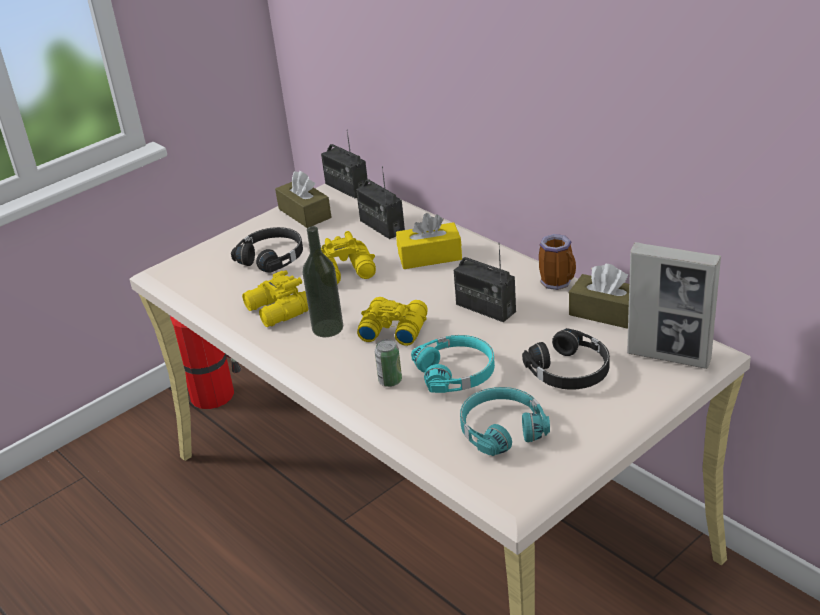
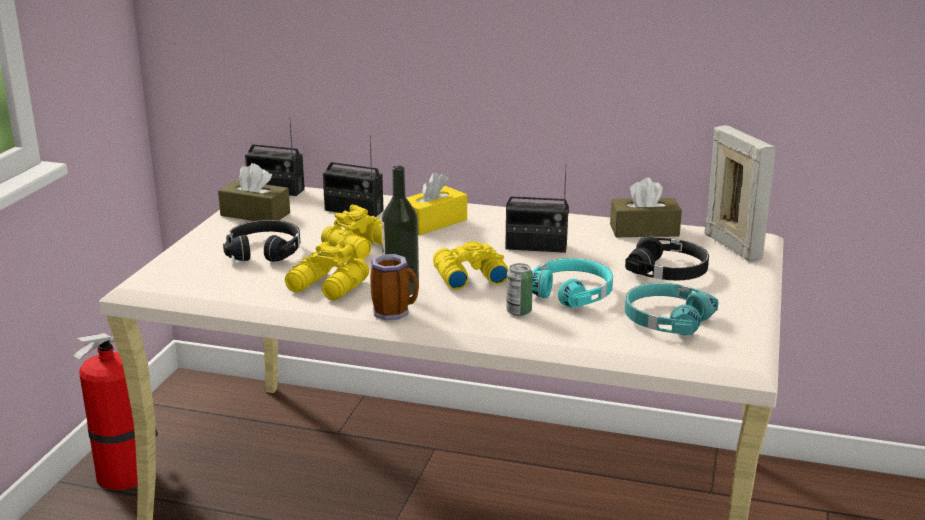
camera: 35 degrees left, 10 degrees down
mug [539,234,576,290] -> mug moved to [370,254,419,320]
picture frame [627,242,721,369] -> picture frame turned 105 degrees counterclockwise [704,125,776,261]

